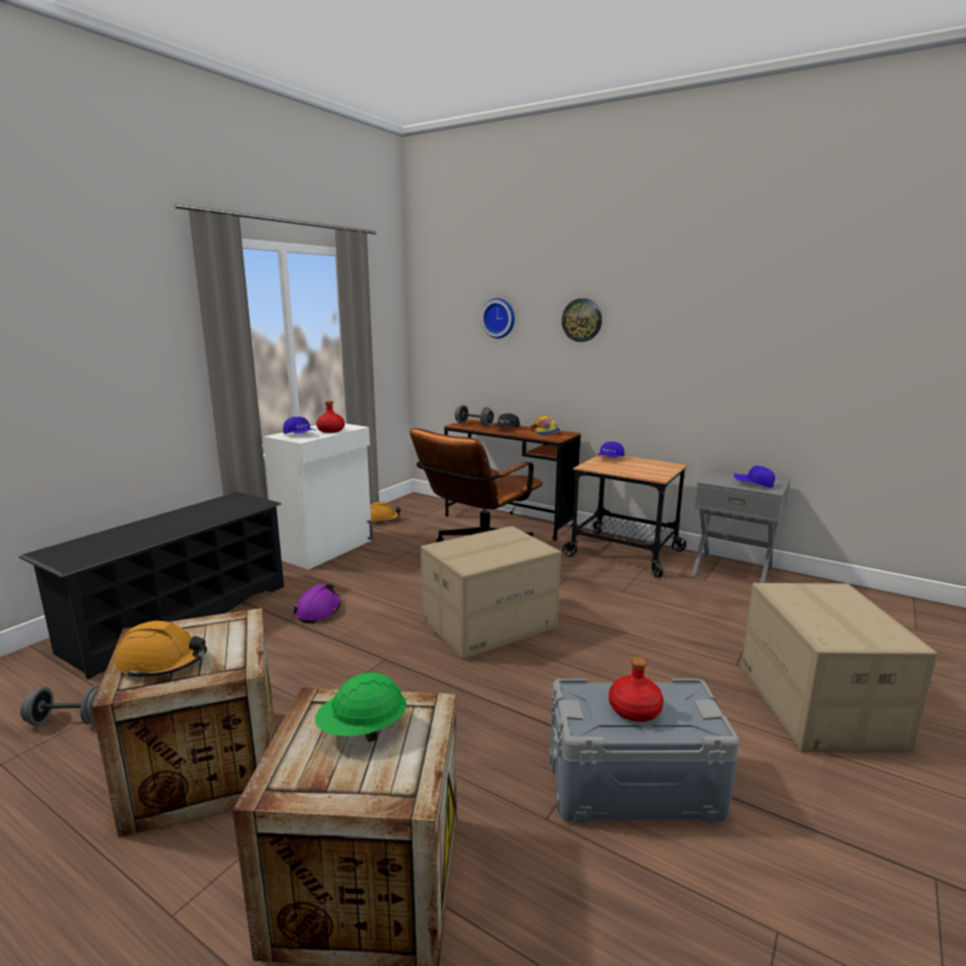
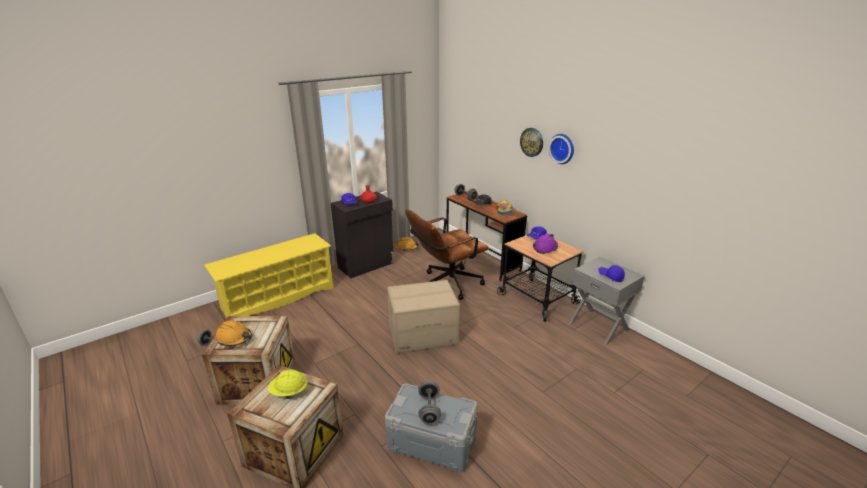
camera: 20 degrees right, 10 degrees up
black shoe rack [19,492,284,679] -> yellow shoe rack [204,233,333,318]
white cabinet [263,423,373,570] -> black cabinet [331,192,394,278]
purple hard hat [293,584,341,623] -> purple hard hat moved to [533,233,558,254]
green hard hat [315,673,407,742] -> yellow hard hat [268,369,307,399]
wall clock [481,298,515,339] -> wall clock moved to [548,134,574,164]
red bottle [609,657,664,722] -> grey dumbbell [419,380,441,425]
cardboard box [741,583,937,753] -> none

